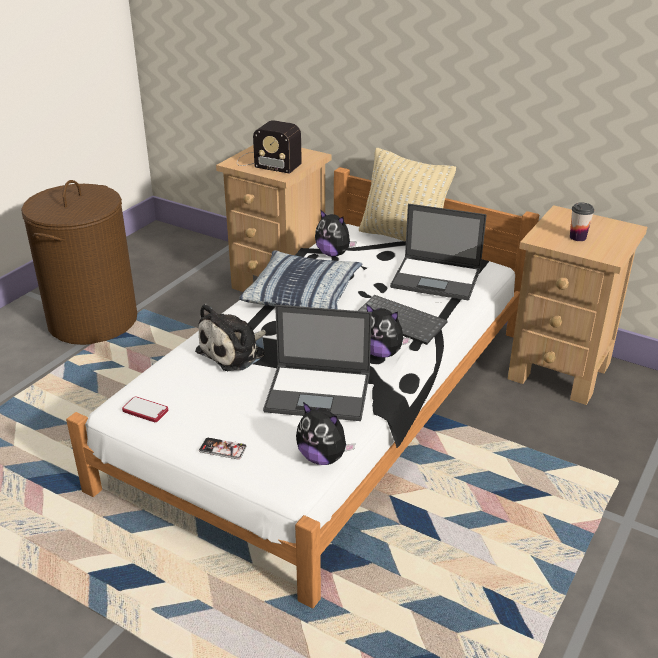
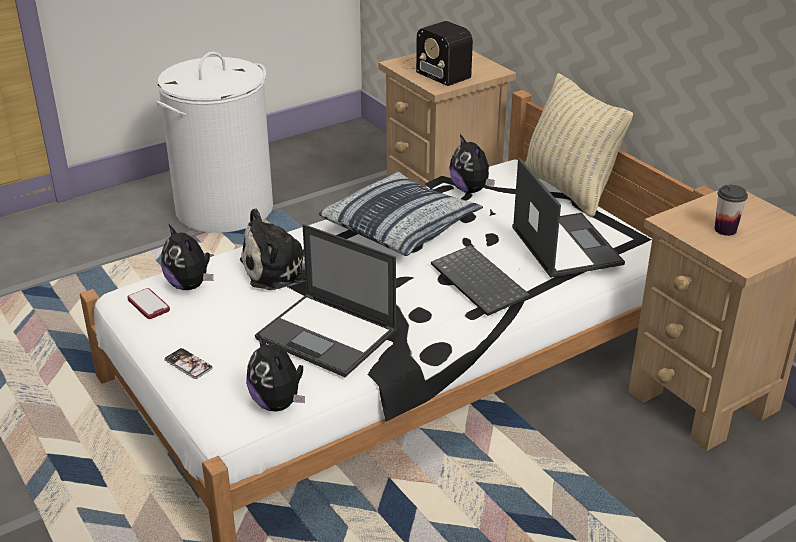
camera: 25 degrees right, 0 degrees up
brown laundry basket [21,180,137,345] -> white laundry basket [156,52,273,233]
plush toy [366,304,411,358] -> plush toy moved to [161,224,213,290]
laptop [390,204,487,301] -> laptop turned 150 degrees counterclockwise [512,158,625,278]

